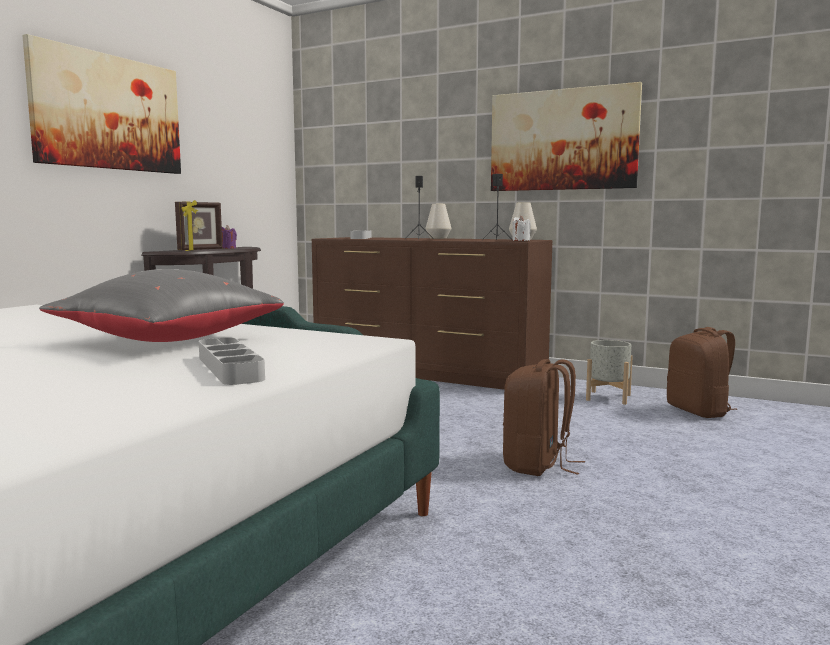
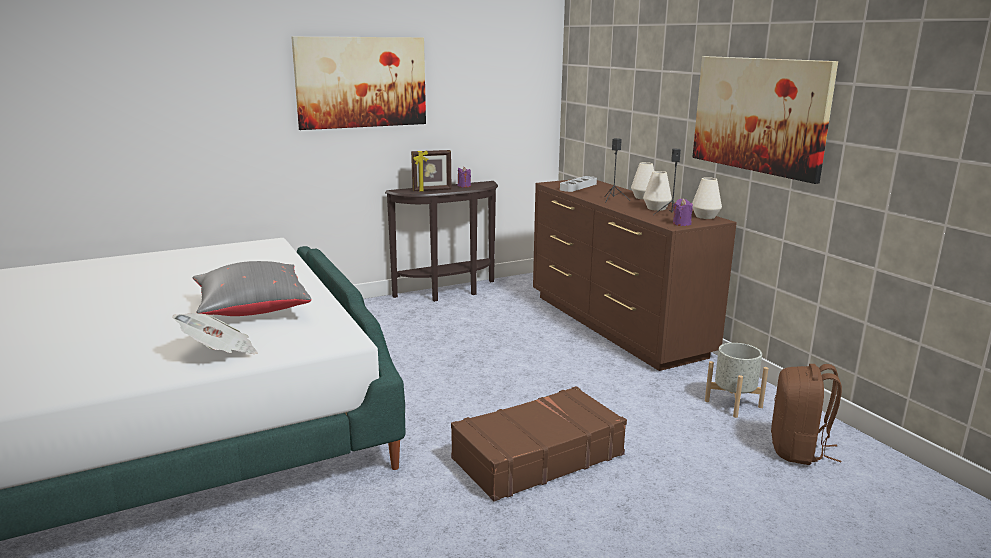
camera: 35 degrees right, 10 degrees up
grey tray [199,338,265,385] -> newspaper [172,313,258,354]
brown backpack [503,359,585,476] -> brown suitcase [451,386,627,502]
white candle [512,215,531,241] -> purple candle [673,199,693,226]
none -> white vase [643,171,672,211]

